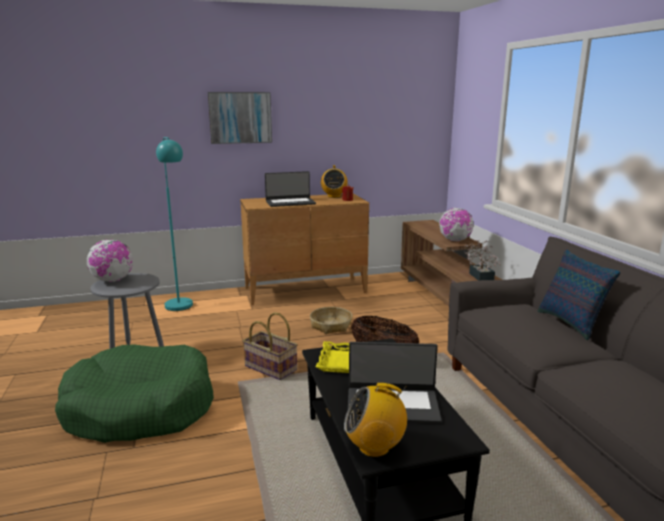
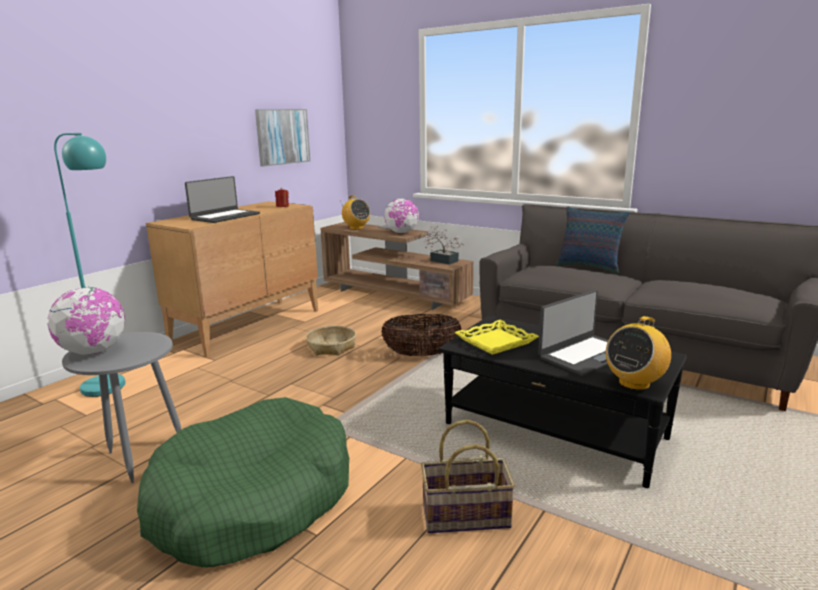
camera: 40 degrees left, 0 degrees up
picture [208,92,272,144] -> picture moved to [255,109,310,167]
basket [243,312,298,380] -> basket moved to [421,420,515,533]
radio [321,165,348,198] -> radio moved to [341,195,370,230]

